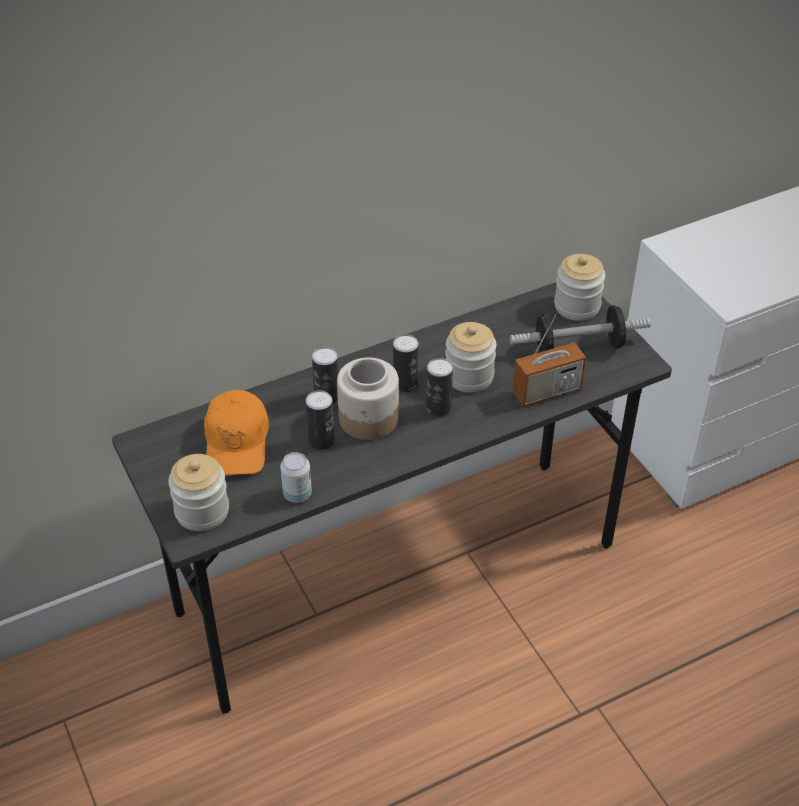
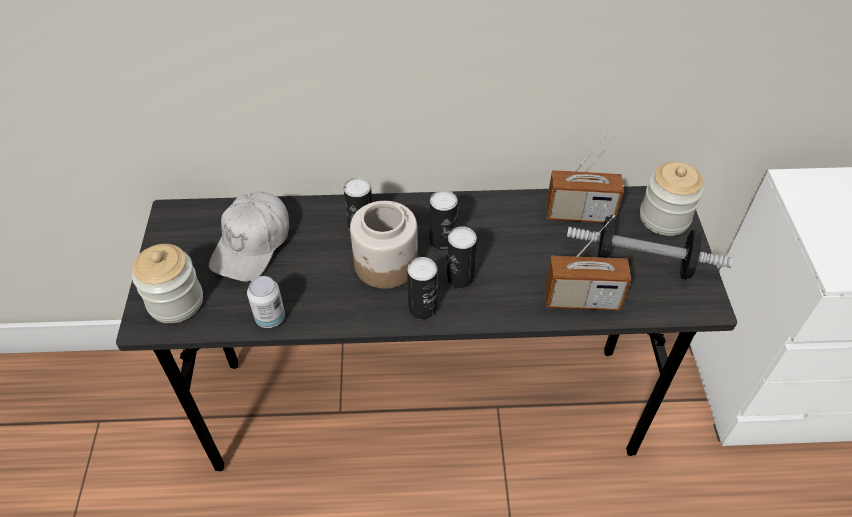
camera: 25 degrees right, 5 degrees up
orange cap [204,390,269,475] -> white cap [209,192,289,282]
can [306,390,335,450] -> can moved to [407,257,437,320]
jar [445,322,496,393] -> none
none -> radio [546,130,624,223]

